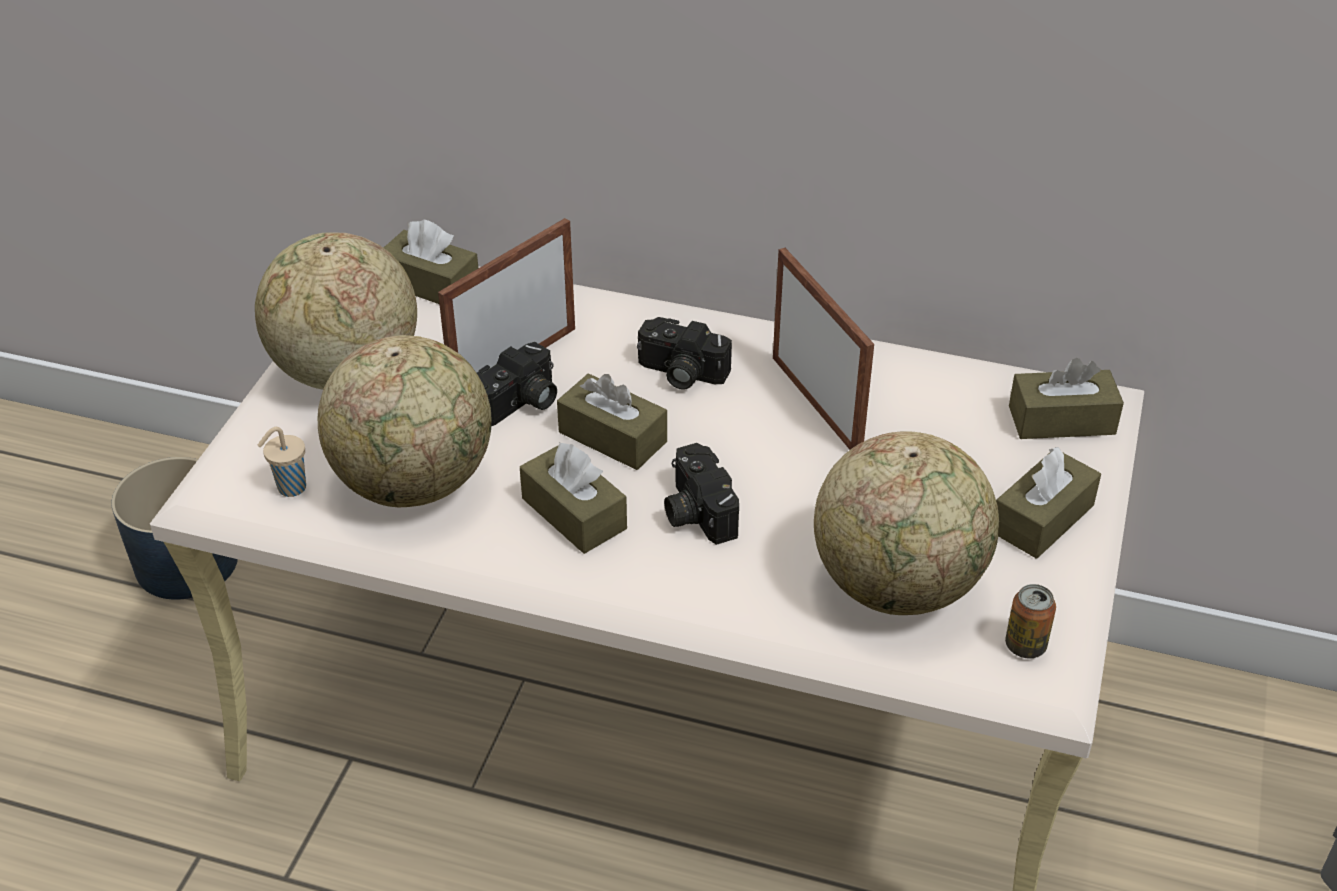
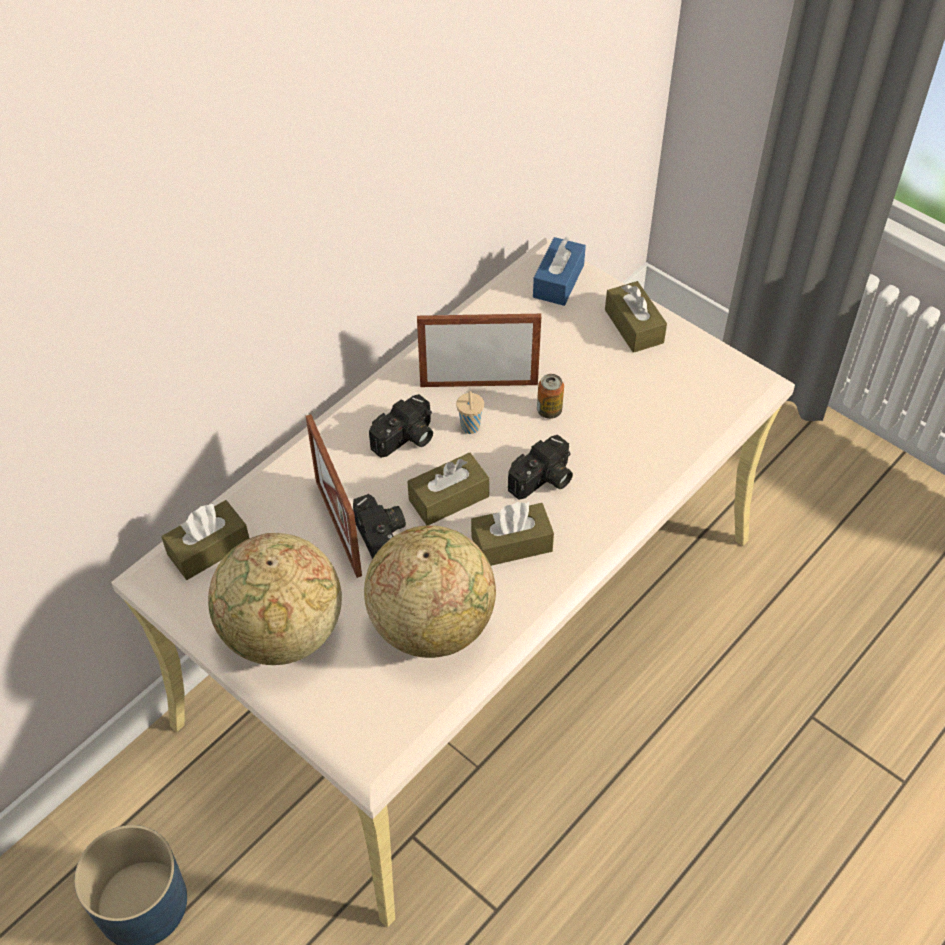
camera: 65 degrees left, 10 degrees up
beige cup [258,427,306,497] -> beige cup moved to [456,391,484,434]
camera [664,443,739,545] -> camera turned 45 degrees counterclockwise [508,435,573,500]
globe [814,431,999,615] -> none
can [1005,584,1056,659] -> can moved to [537,374,564,419]
brown tissue box [1009,358,1124,439] -> blue tissue box [533,237,586,306]

